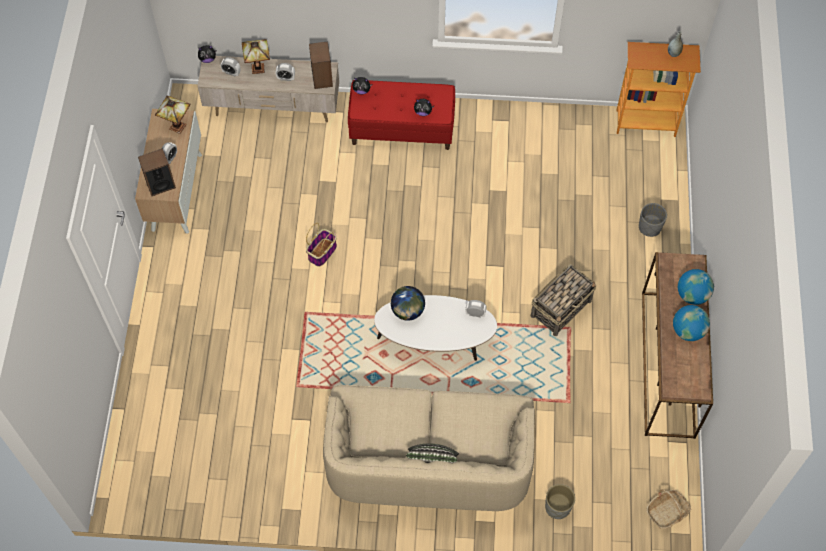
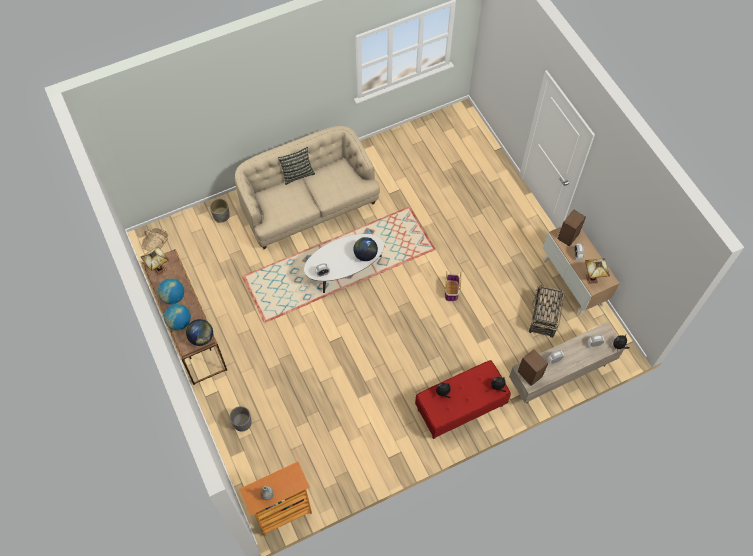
camera: 150 degrees right, 0 degrees up
table lamp [242,39,270,74] -> table lamp moved to [140,246,169,275]
basket [531,264,596,336] -> basket moved to [529,285,564,338]
none -> globe [186,319,213,346]

